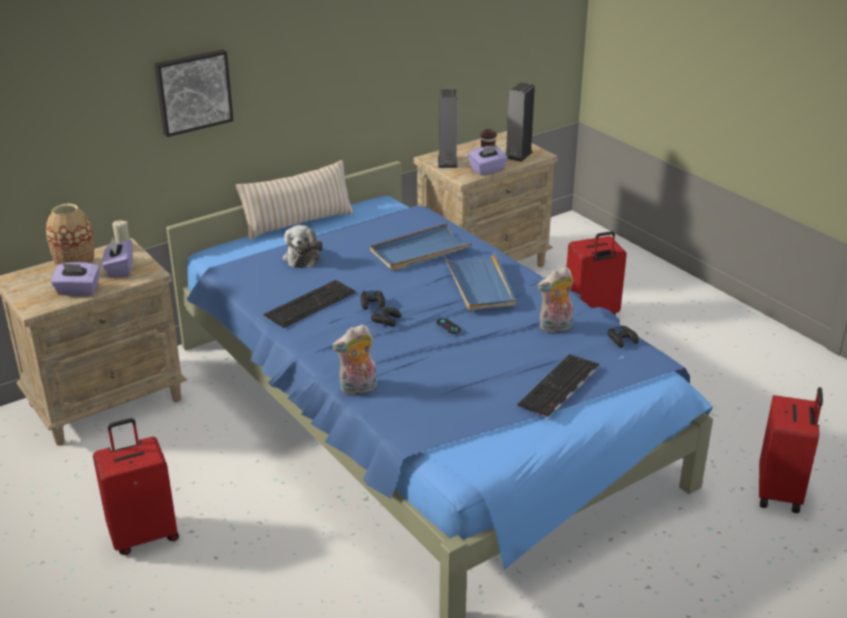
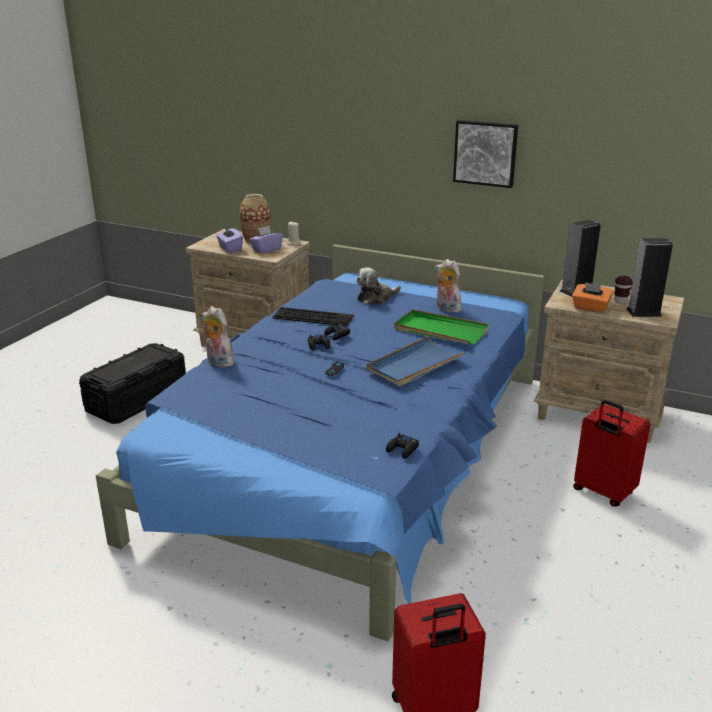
camera: 60 degrees right, 5 degrees down
red suitcase [93,418,179,555] -> black storage box [79,343,186,424]
picture [154,49,233,137] -> picture moved to [453,120,518,188]
beige pillow [236,160,354,240] -> none
blue tray [370,223,472,271] -> green tray [394,309,489,344]
purple tissue box [468,145,508,175] -> orange tissue box [572,282,613,313]
keyboard [517,354,599,417] -> none
plush toy [537,267,573,333] -> plush toy moved to [435,259,461,313]

